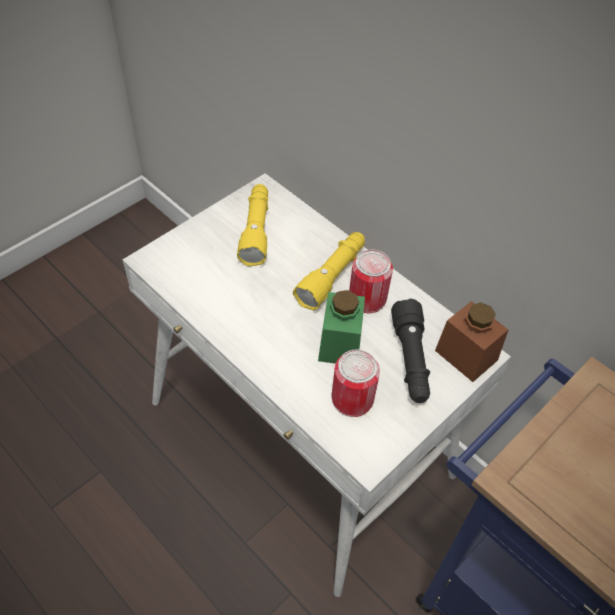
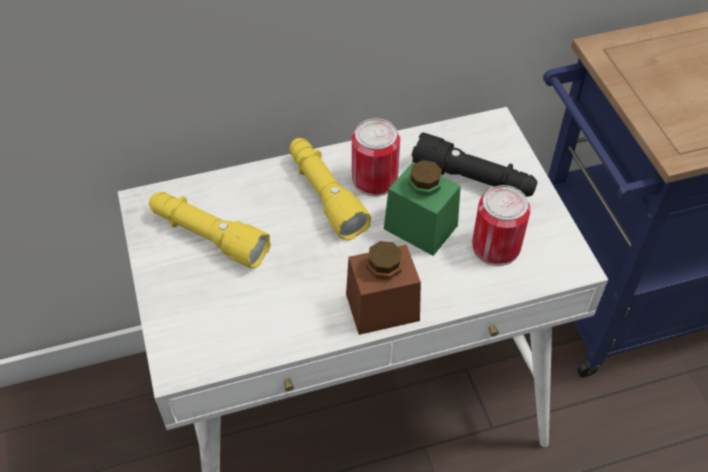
camera: 60 degrees left, 0 degrees up
brown jar [435,301,508,382] -> brown jar moved to [346,241,421,335]

